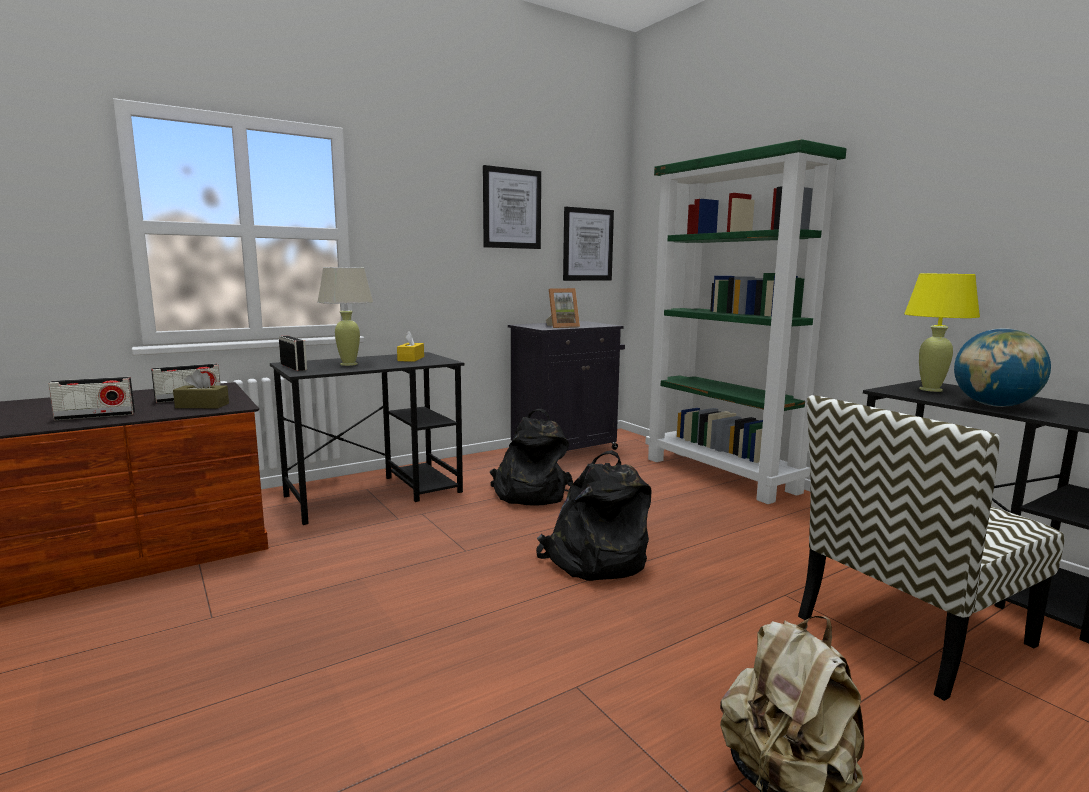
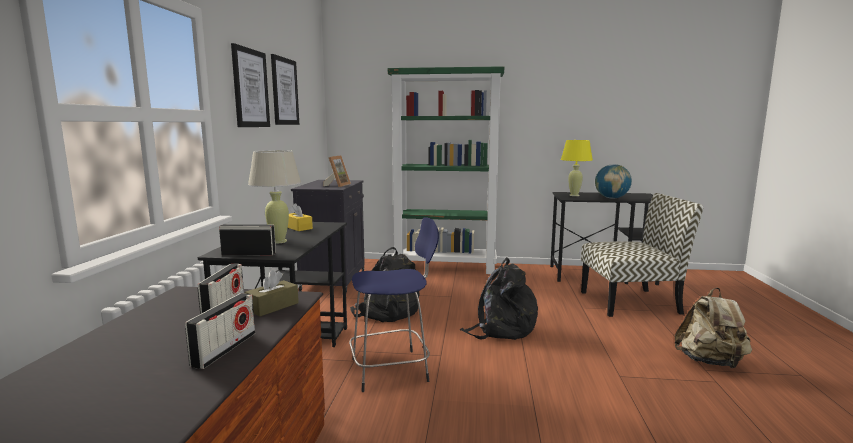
camera: 50 degrees left, 0 degrees up
picture [563,207,614,281] -> picture moved to [231,43,270,127]
chair [798,395,1064,701] -> chair turned 105 degrees counterclockwise [581,193,703,317]
none -> blue stool [349,217,439,392]

